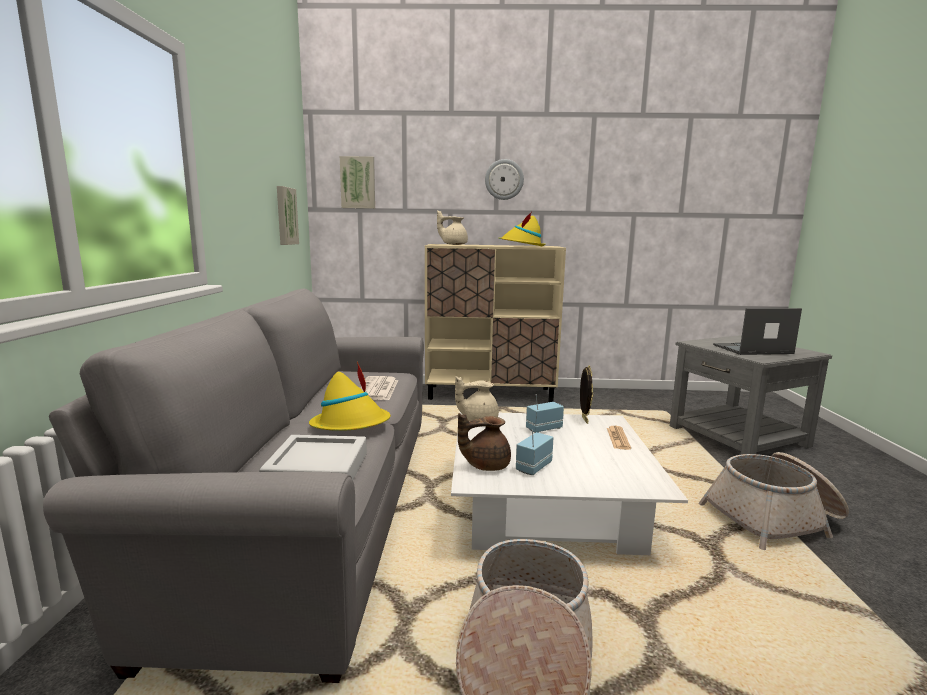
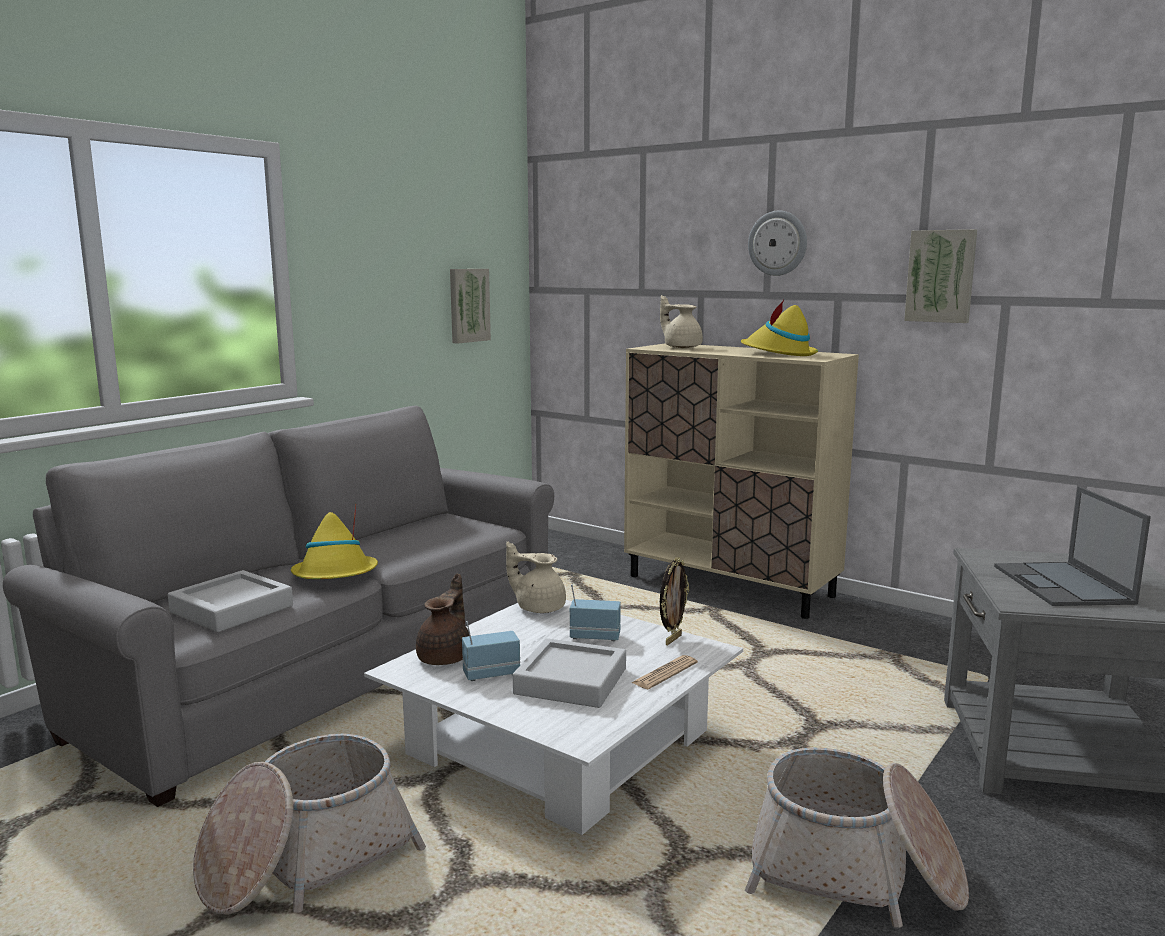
camera: 35 degrees right, 0 degrees up
picture [340,156,375,209] -> picture moved to [904,229,977,323]
newspaper [359,376,398,400] -> none
brown teapot [458,413,511,471] -> brown teapot turned 90 degrees clockwise [416,573,469,665]
laptop [713,308,802,355] -> laptop turned 120 degrees counterclockwise [994,487,1151,606]
none -> grey tray [513,638,626,708]

